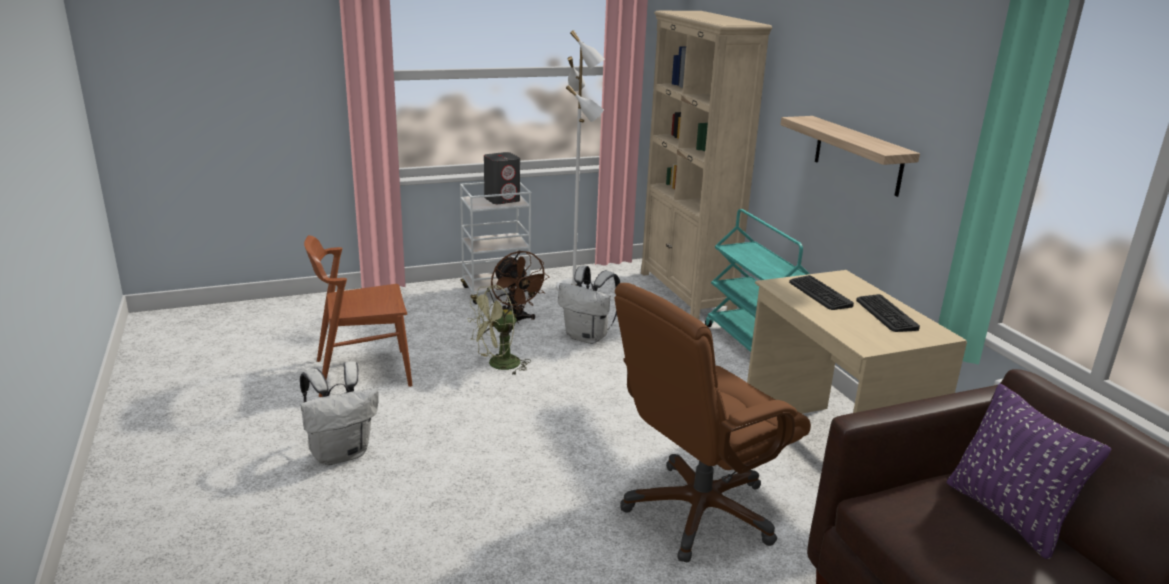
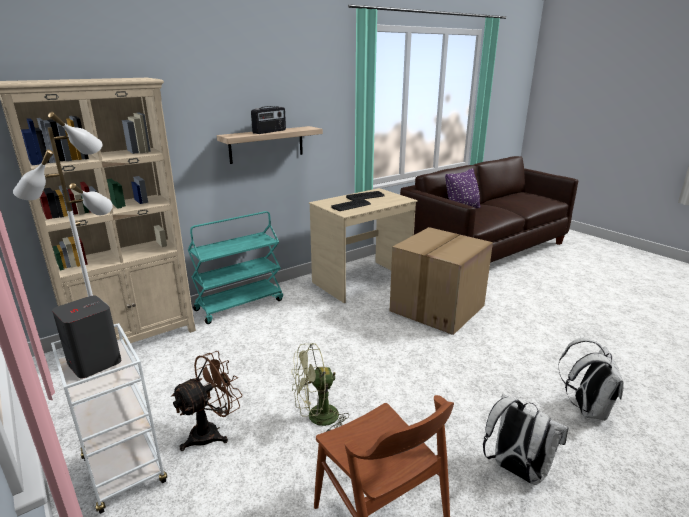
camera: 105 degrees left, 0 degrees up
green fan [468,285,531,375] -> green fan turned 120 degrees clockwise [292,343,349,432]
white backpack [558,265,620,344] -> white backpack moved to [558,338,624,421]
brown office chair [614,283,811,563] -> cardboard box [390,227,493,335]
none -> radio [251,106,286,134]

